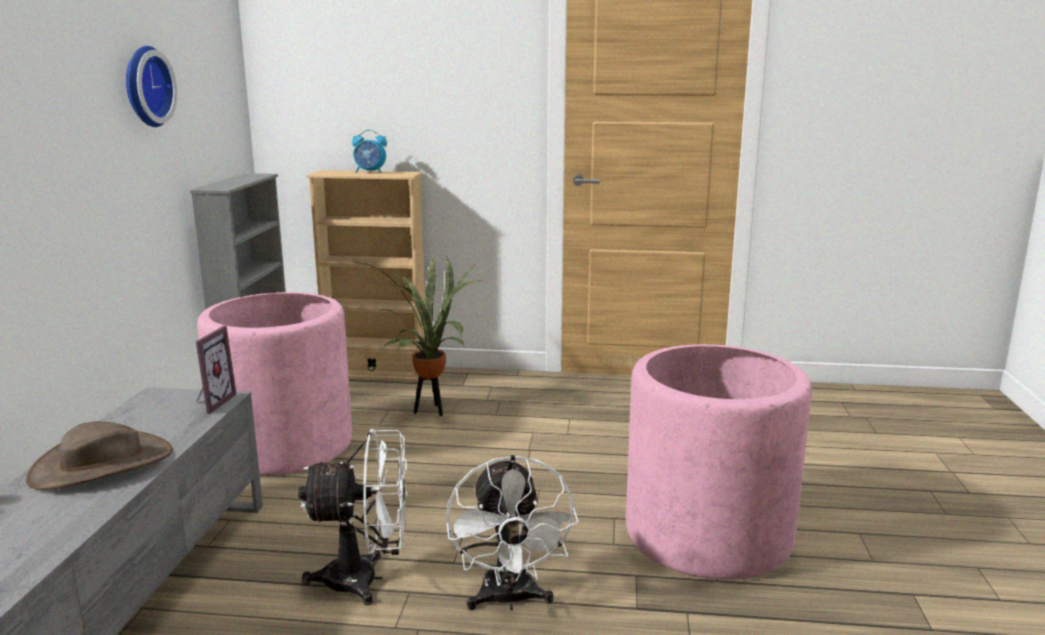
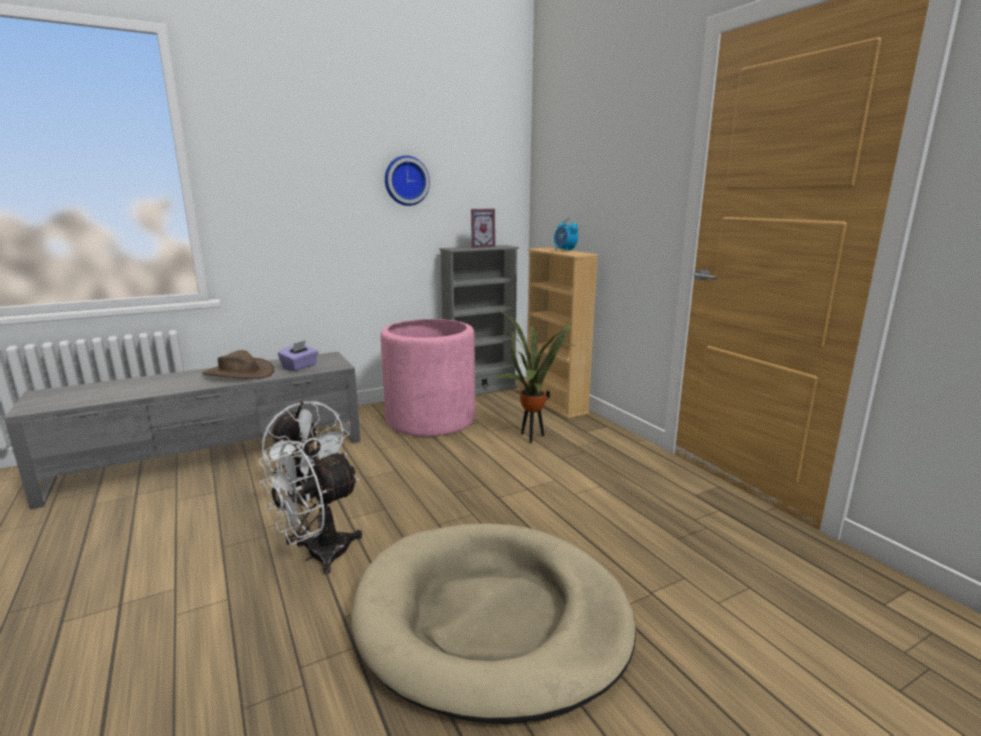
camera: 55 degrees right, 0 degrees up
picture frame [196,326,237,414] -> picture frame moved to [471,209,495,248]
pink planter [626,344,812,580] -> beige dog bed [351,523,636,724]
none -> purple tissue box [278,340,319,371]

